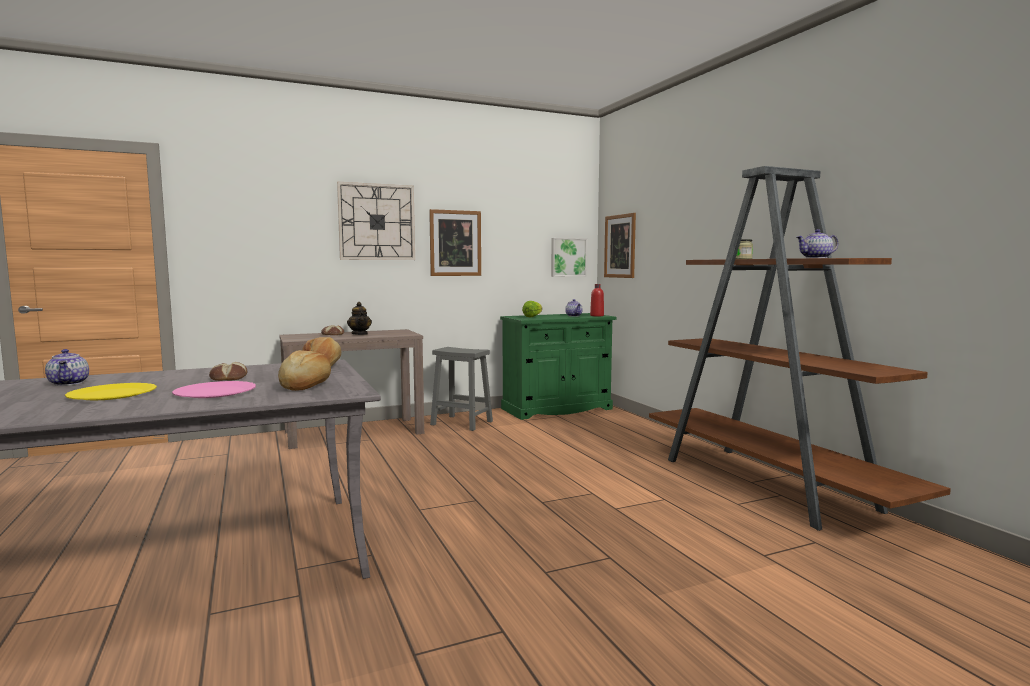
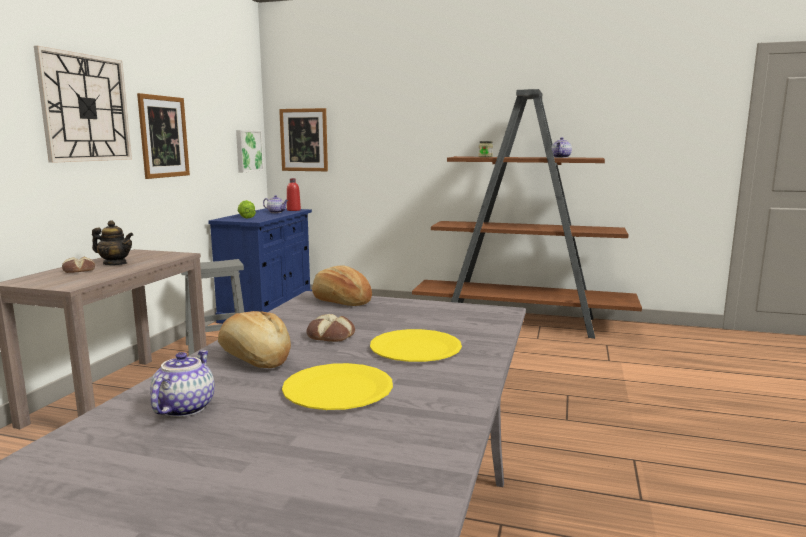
camera: 50 degrees left, 5 degrees up
teapot [45,349,89,386] -> teapot turned 90 degrees counterclockwise [150,350,215,417]
pink plate [172,381,256,398] -> yellow plate [370,329,462,362]
bread [278,350,331,391] -> bread moved to [218,311,291,368]
green cabinet [500,313,616,420] -> blue cabinet [208,208,312,324]

